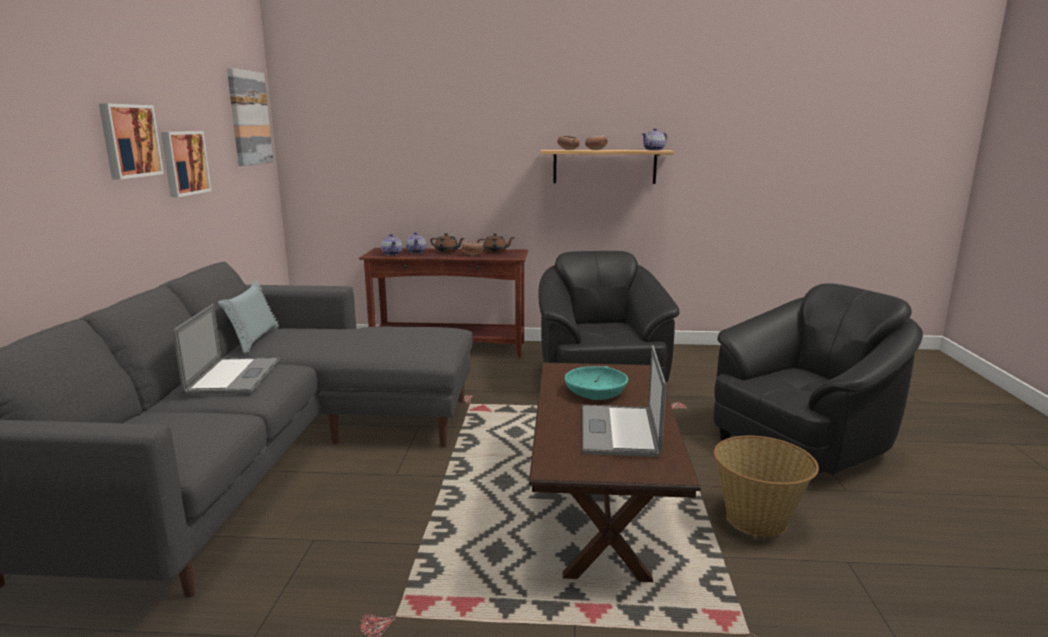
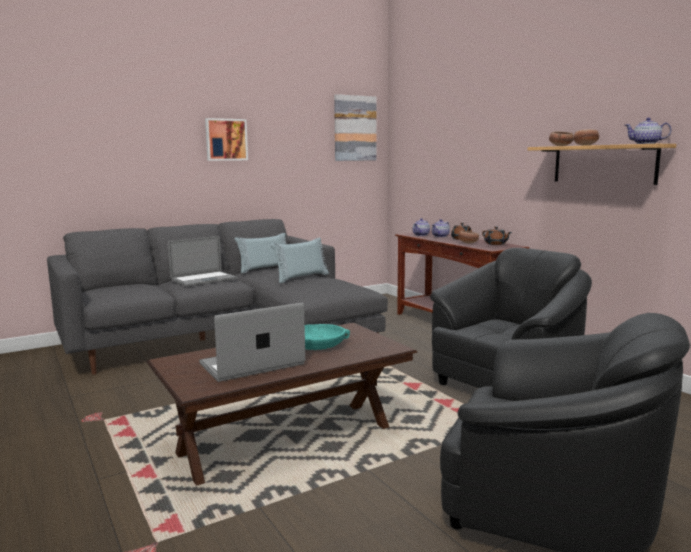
camera: 55 degrees right, 5 degrees down
picture [161,131,211,197] -> none
basket [714,436,819,537] -> none
none -> blue pillow [270,237,329,283]

